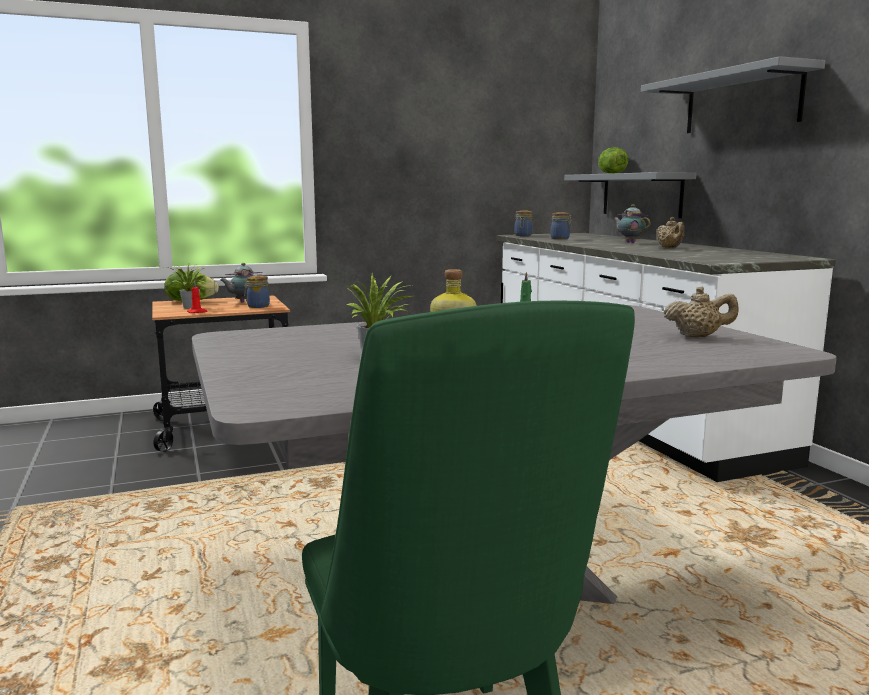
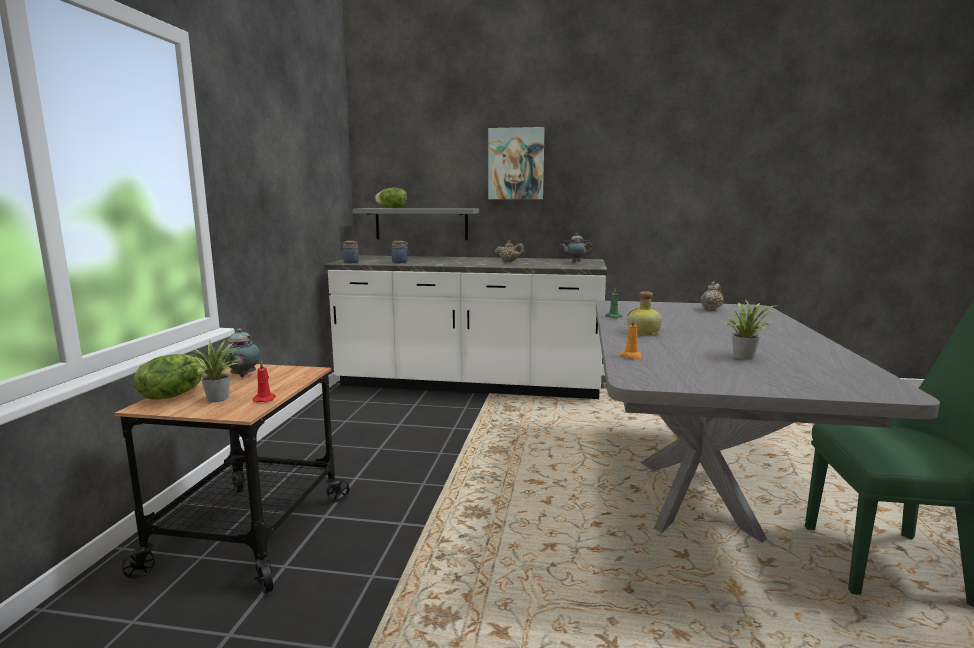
camera: 60 degrees left, 0 degrees up
jar [244,275,270,308] -> none
teapot [613,205,650,243] -> teapot moved to [560,233,592,262]
grey shelf [641,56,825,133] -> picture [488,127,545,199]
none -> orange candle [620,317,642,360]

